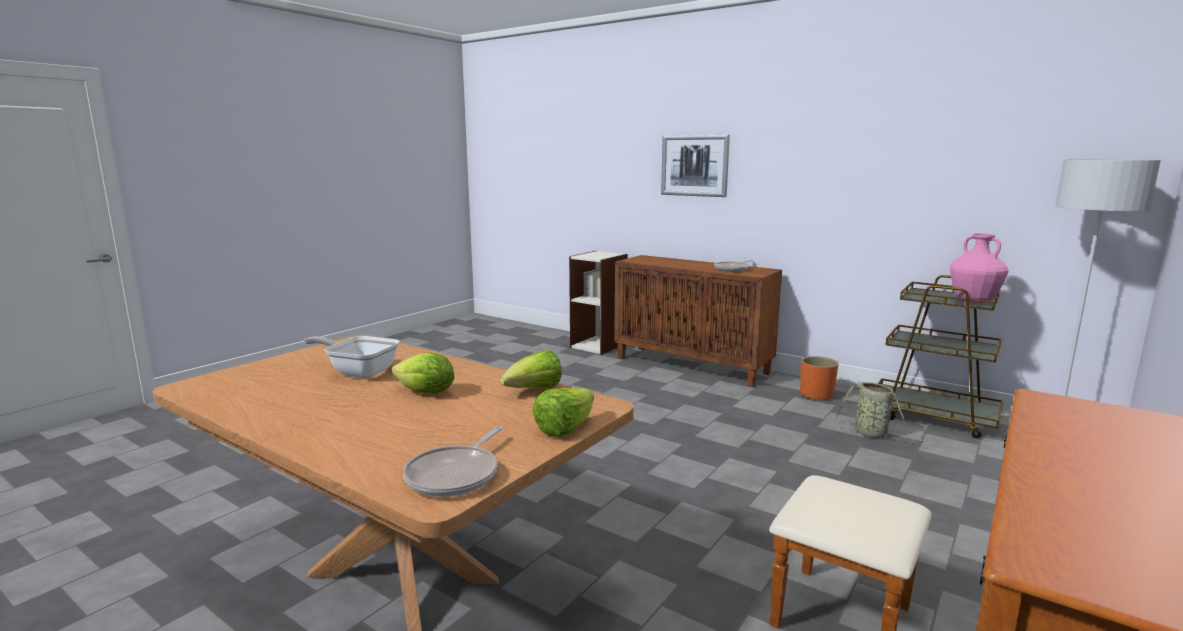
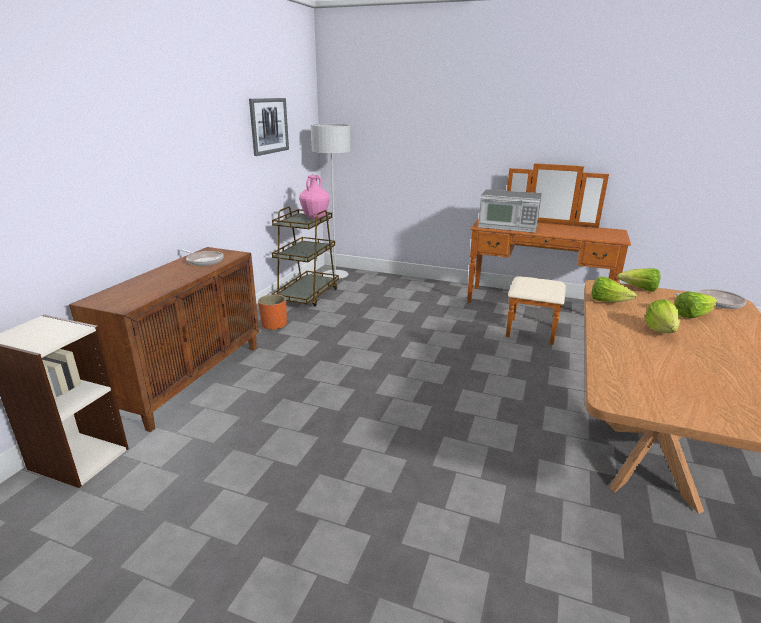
camera: 105 degrees left, 10 degrees up
frying pan [304,336,400,378] -> none
picture [661,135,730,197] -> picture moved to [249,98,289,156]
basket [834,381,923,443] -> none
none -> microwave [478,189,542,233]
none -> lettuce [675,291,717,318]

